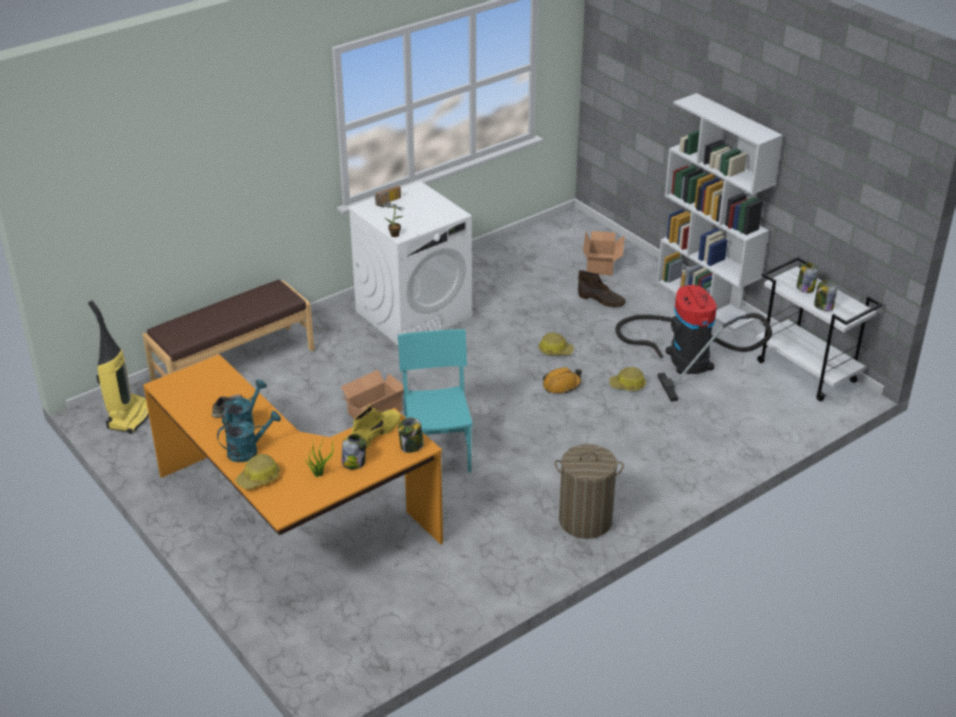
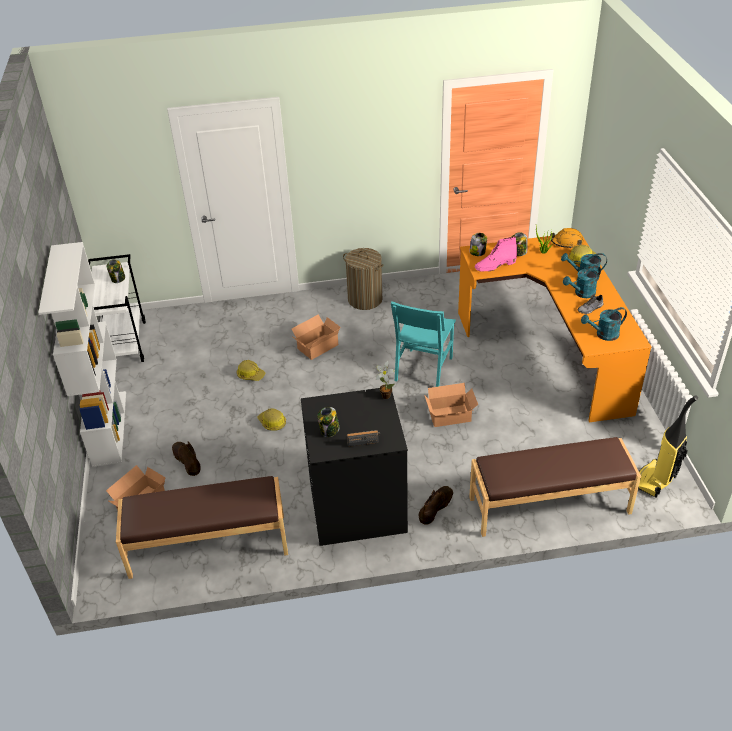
camera: 150 degrees left, 5 degrees up
white washing machine [348,181,472,345] -> black washing machine [301,388,408,546]
yellow boot [351,405,401,448] -> pink boot [475,237,517,272]
orange hard hat [543,367,582,394] -> orange hard hat moved to [550,228,583,249]
vacuum cleaner [615,285,772,402] -> none
jar [796,262,819,293] -> jar moved to [317,407,339,437]
none -> brown bench [116,476,288,579]
none -> cardboard box [292,314,340,360]
none -> brown boot [419,486,453,525]
none -> turquoise watering can [581,307,627,341]

